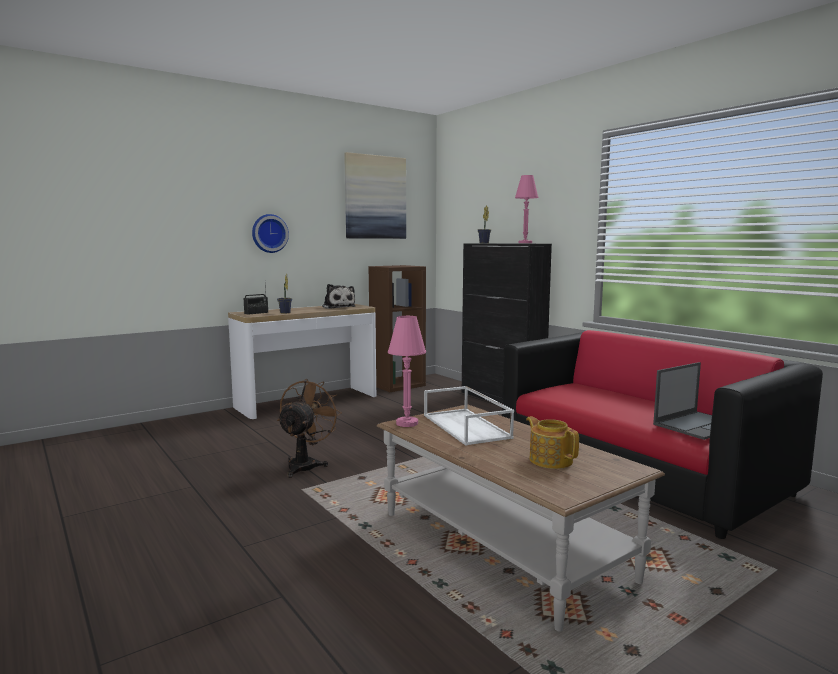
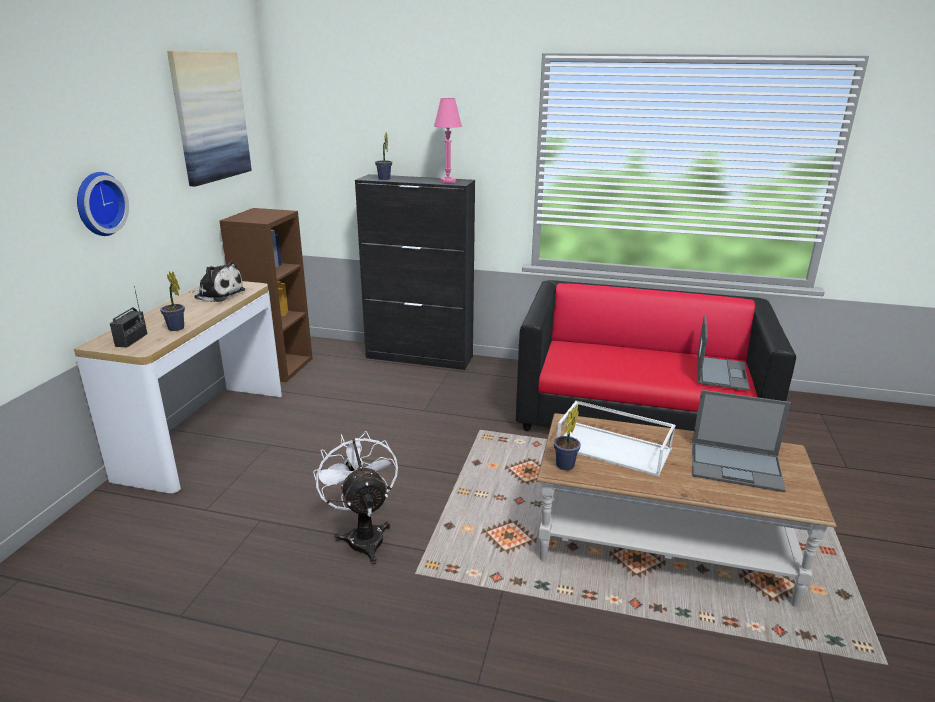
camera: 40 degrees left, 15 degrees up
brown fan [277,379,342,478] -> white fan [313,431,398,564]
pink table lamp [388,316,426,427] -> potted plant [554,405,581,470]
teapot [526,416,579,469] -> laptop [692,390,791,492]

